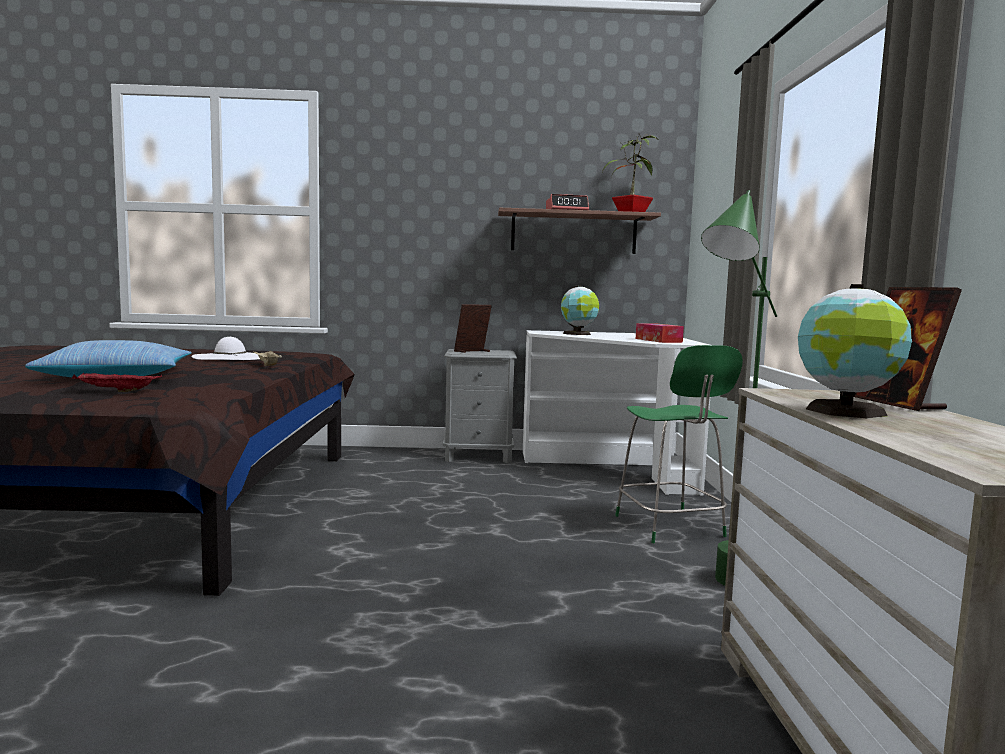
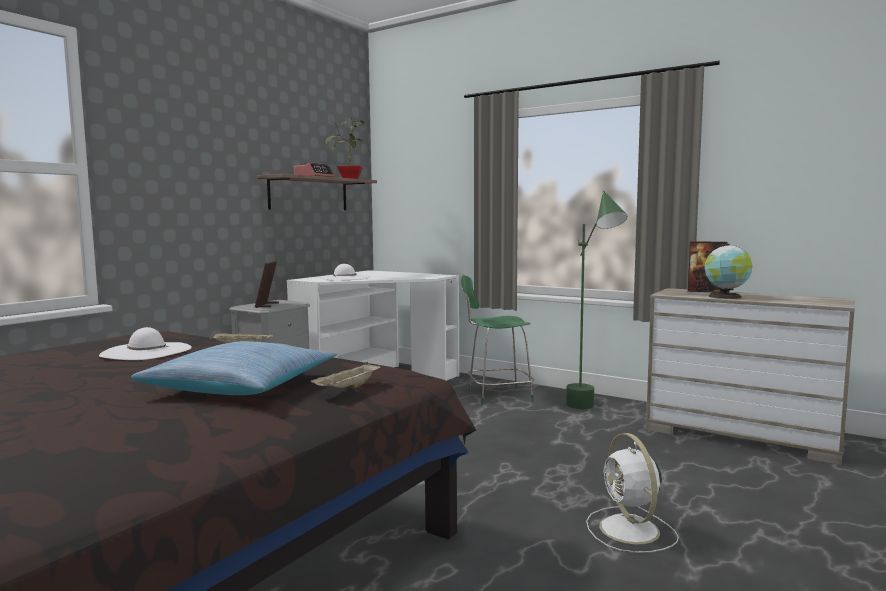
camera: 55 degrees left, 0 degrees up
red tray [72,372,162,392] -> beige tray [311,362,380,388]
globe [561,285,599,335] -> white hat [320,264,370,281]
green chair [615,345,743,543] -> green chair turned 150 degrees clockwise [461,275,534,405]
tissue box [636,323,684,343] -> none
none -> white fan [586,433,679,553]

